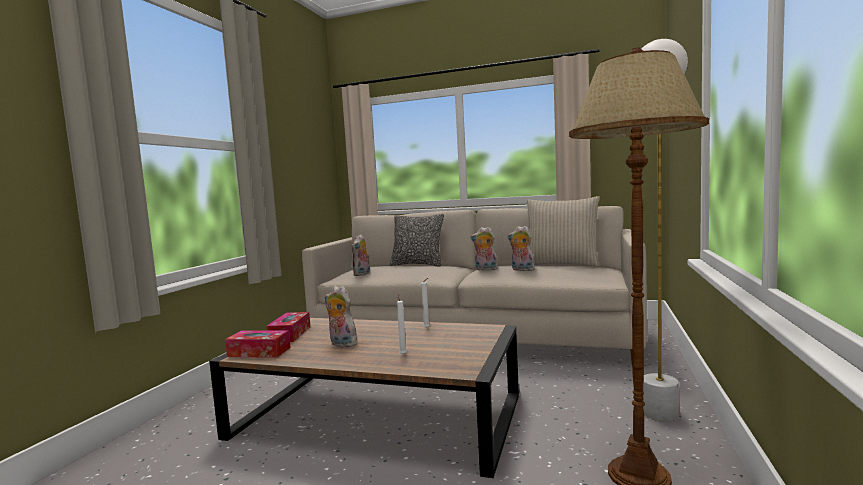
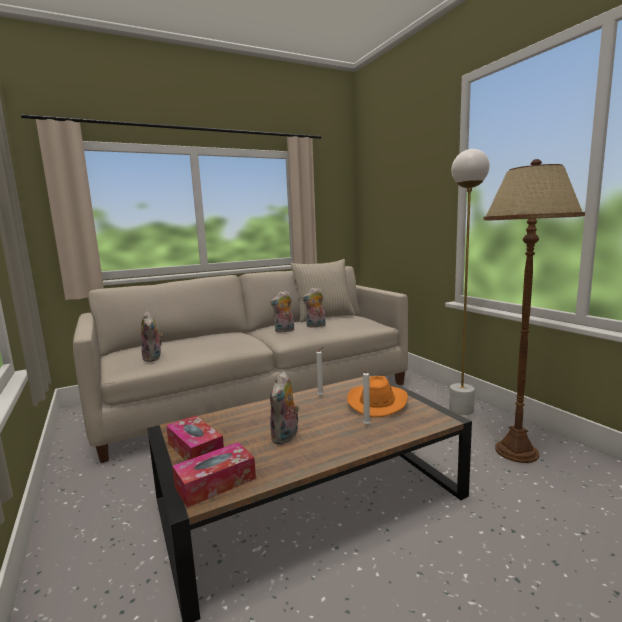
camera: 45 degrees left, 5 degrees up
plush toy [325,286,357,347] -> plush toy turned 60 degrees counterclockwise [270,371,300,445]
pillow [390,214,444,266] -> none
none -> orange hat [347,376,408,417]

